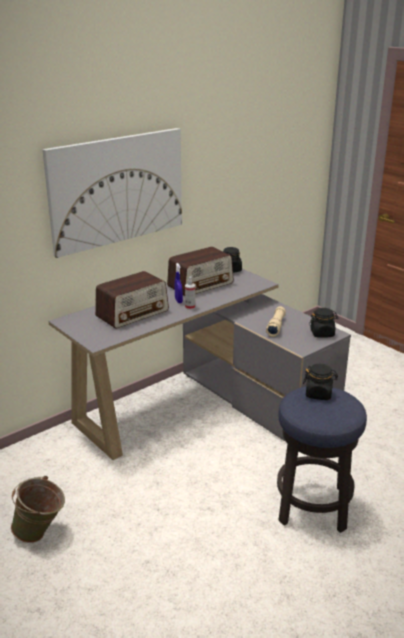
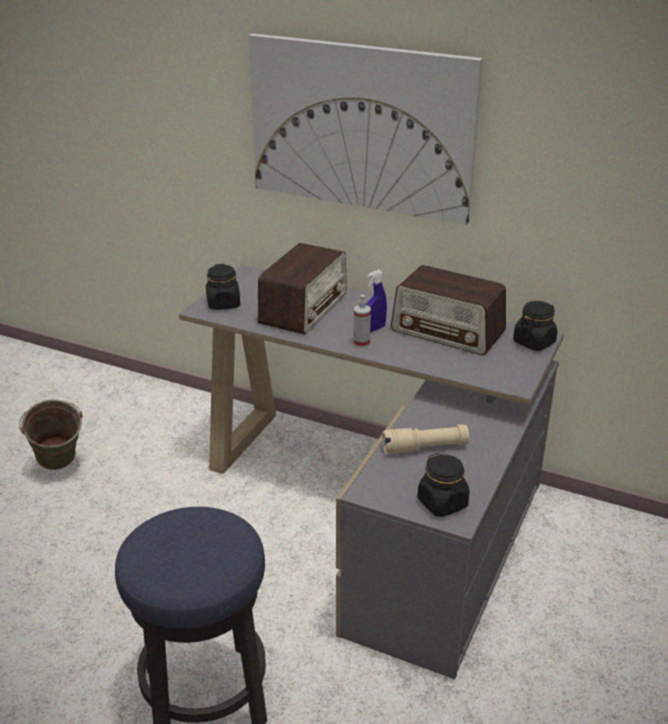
camera: 65 degrees right, 5 degrees up
radio [95,271,169,329] -> radio turned 90 degrees counterclockwise [258,243,347,335]
black jar [303,364,338,400] -> black jar moved to [206,264,240,310]

